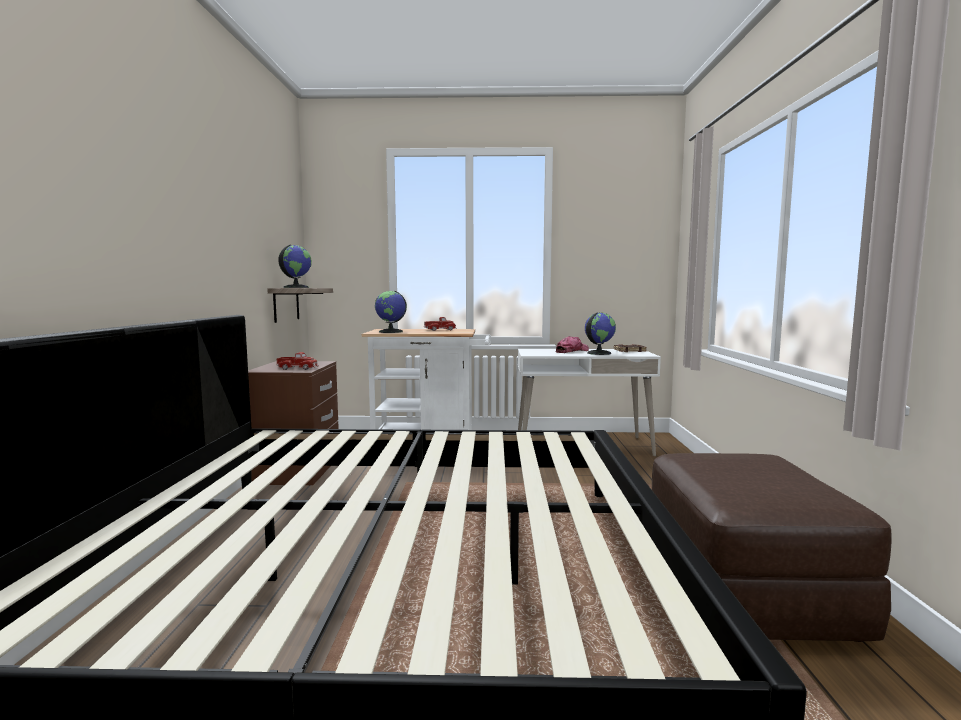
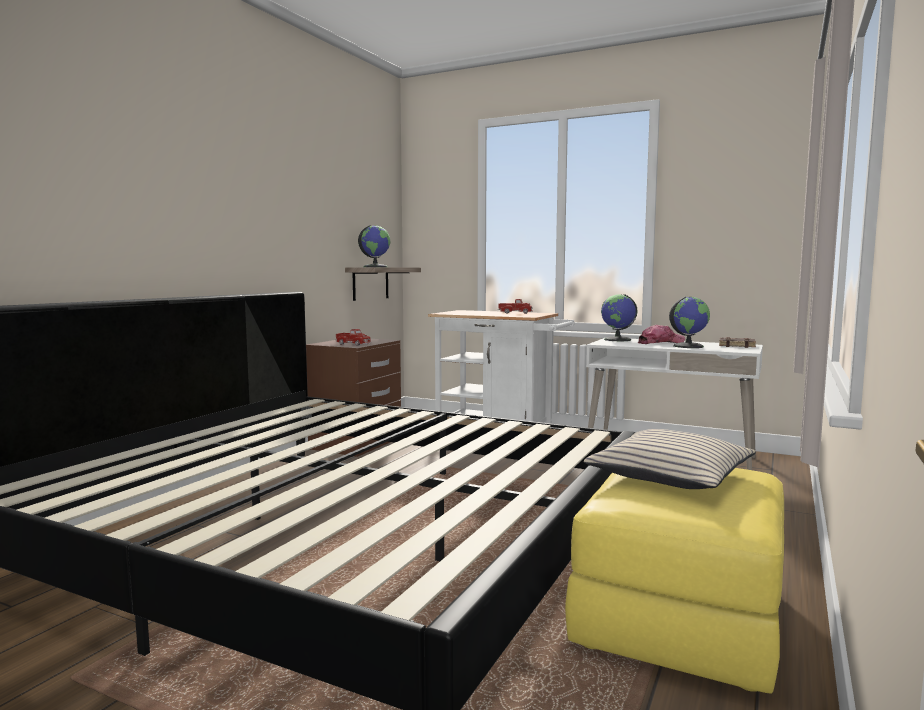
camera: 25 degrees right, 0 degrees up
globe [375,291,407,333] -> globe moved to [601,294,638,341]
brown ottoman [652,453,891,642] -> yellow ottoman [565,468,784,694]
none -> beige pillow [584,429,756,489]

